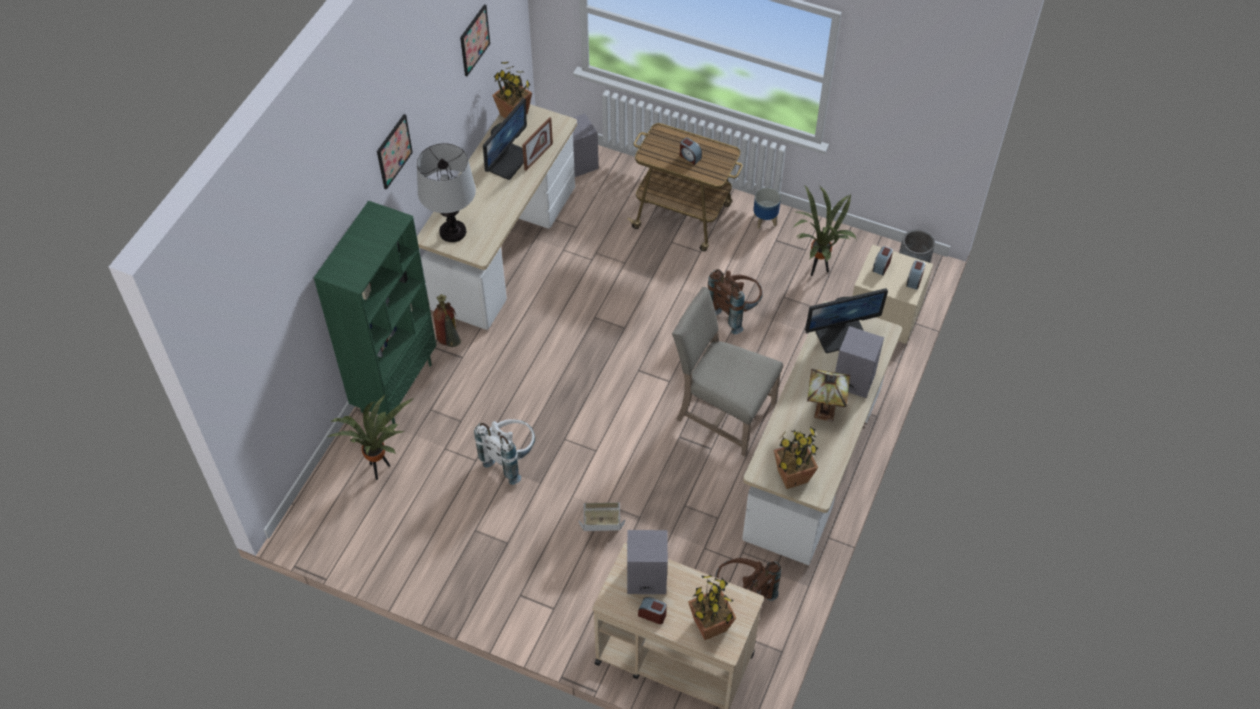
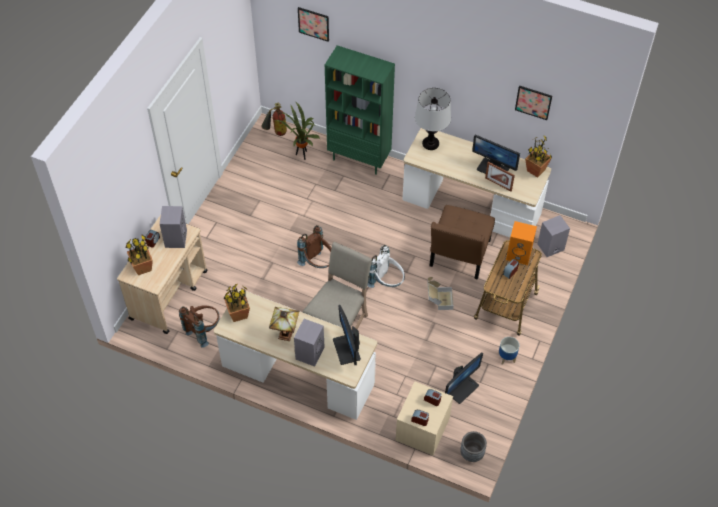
camera: 90 degrees right, 0 degrees up
picture [377,114,413,190] -> picture moved to [298,7,329,42]
fire extinguisher [433,294,461,347] -> fire extinguisher moved to [261,103,287,136]
white backpack [474,419,535,485] -> white backpack moved to [367,245,405,288]
cardboard box [578,502,625,531] -> cardboard box moved to [427,277,453,310]
brown backpack [708,269,763,334] -> brown backpack moved to [297,225,331,268]
potted plant [794,185,857,276] -> monitor [445,352,483,404]
none -> brown chair [429,205,495,280]
none -> orange speaker [506,221,537,265]

